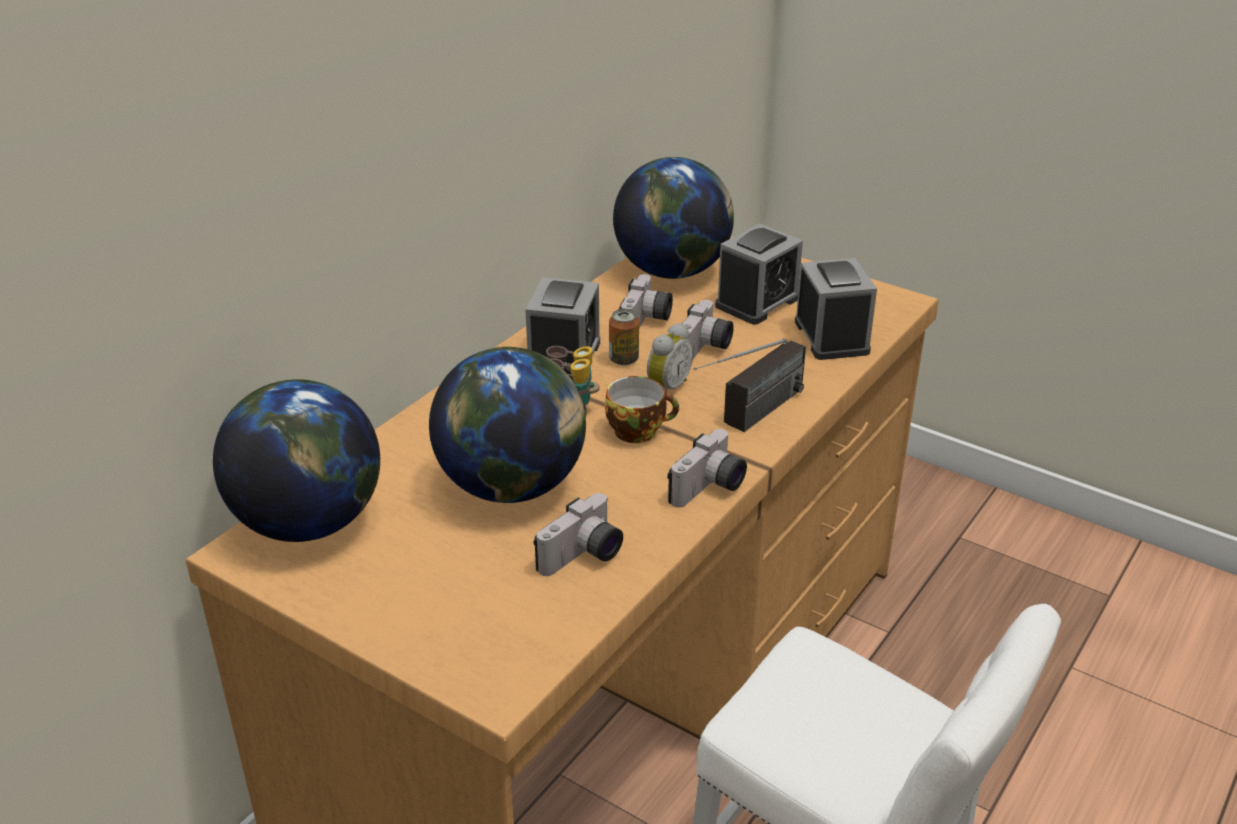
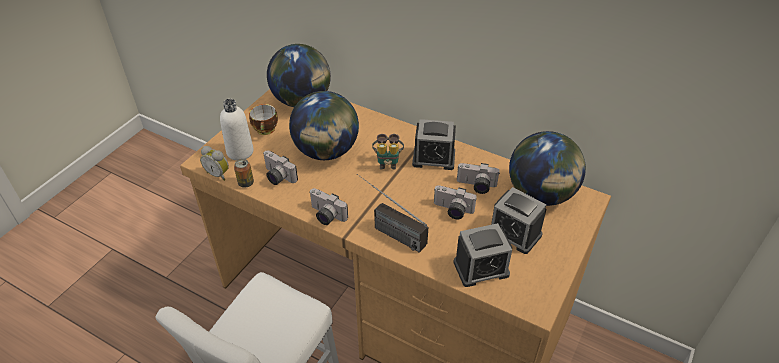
camera: 85 degrees right, 10 degrees up
cup [605,376,679,443] -> cup moved to [249,104,278,135]
can [609,309,639,365] -> can moved to [234,159,254,188]
alarm clock [647,323,693,393] -> alarm clock moved to [200,146,229,181]
none -> white bottle [220,99,254,161]

